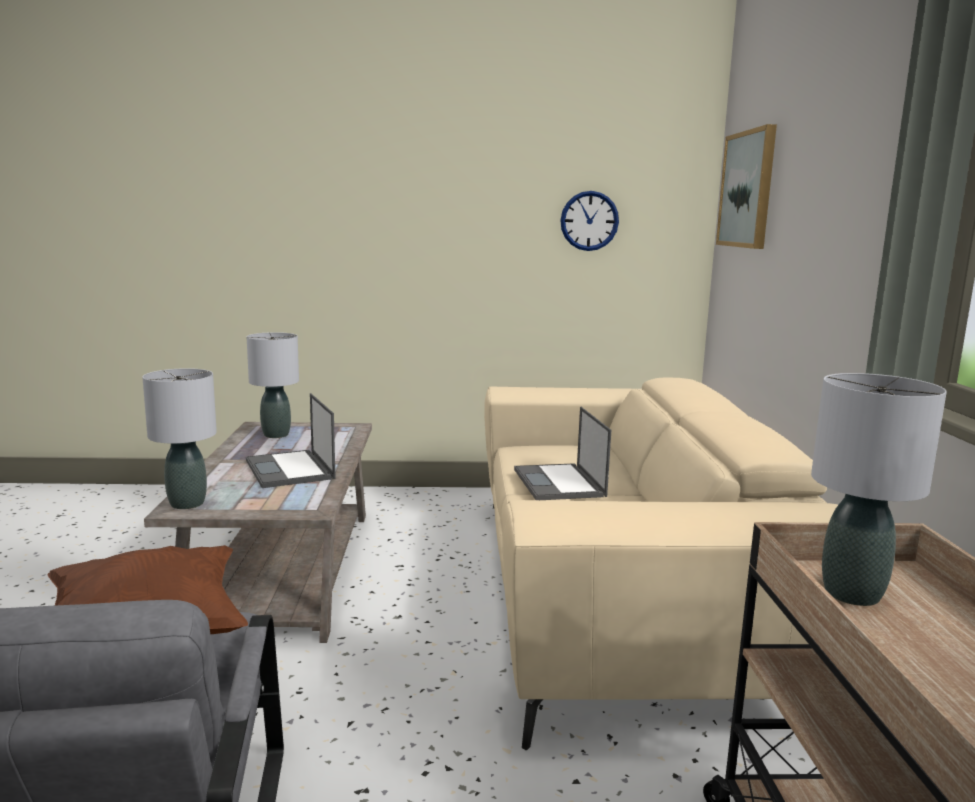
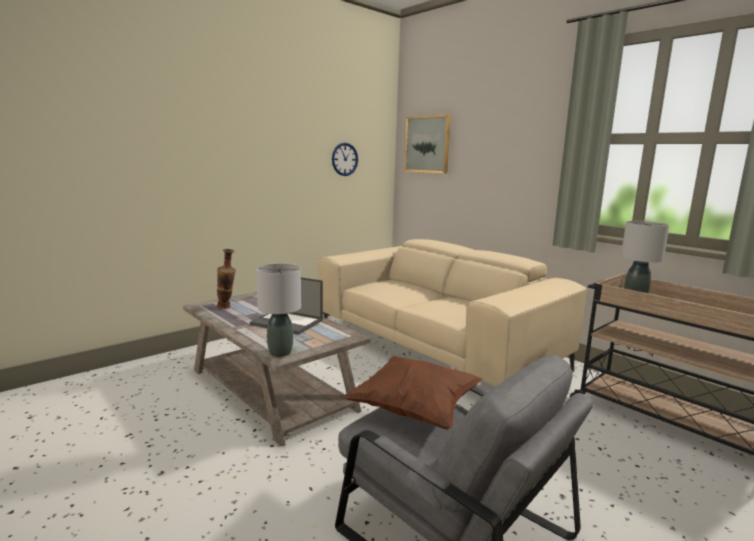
camera: 40 degrees left, 0 degrees up
grey table lamp [246,332,299,438] -> vase [217,249,236,309]
laptop [514,407,611,500] -> none

